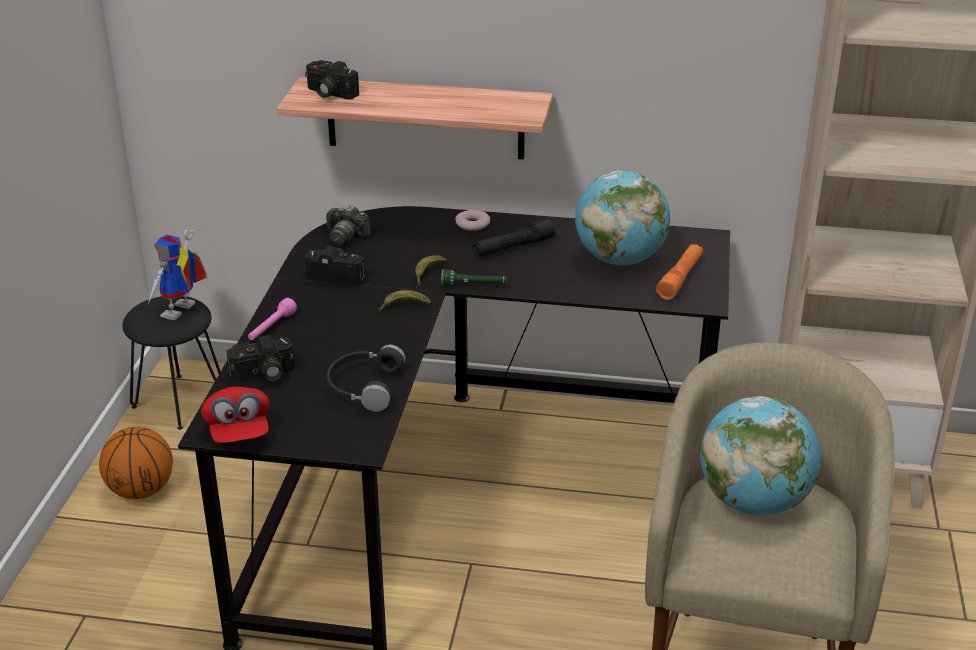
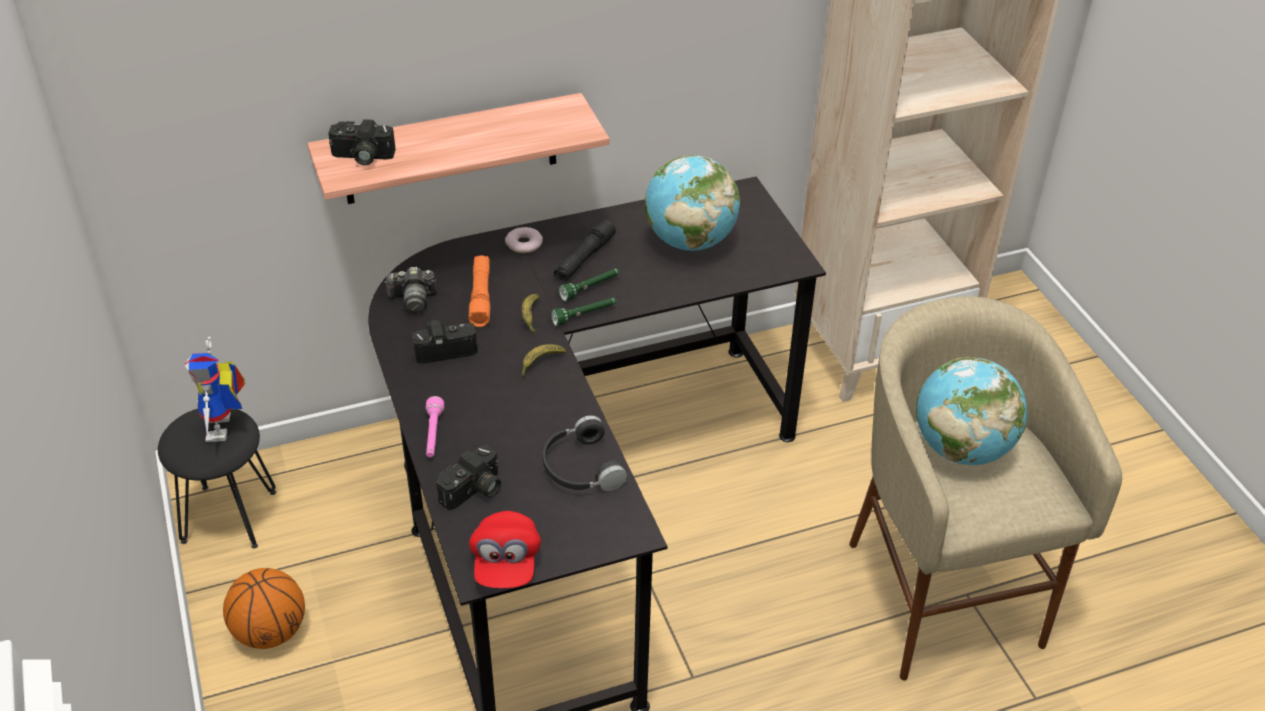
camera: 30 degrees left, 10 degrees up
red cap [201,387,269,443] -> red cap turned 45 degrees clockwise [469,511,541,588]
orange flashlight [656,244,703,300] -> orange flashlight moved to [468,255,490,327]
none -> green flashlight [558,268,619,301]

